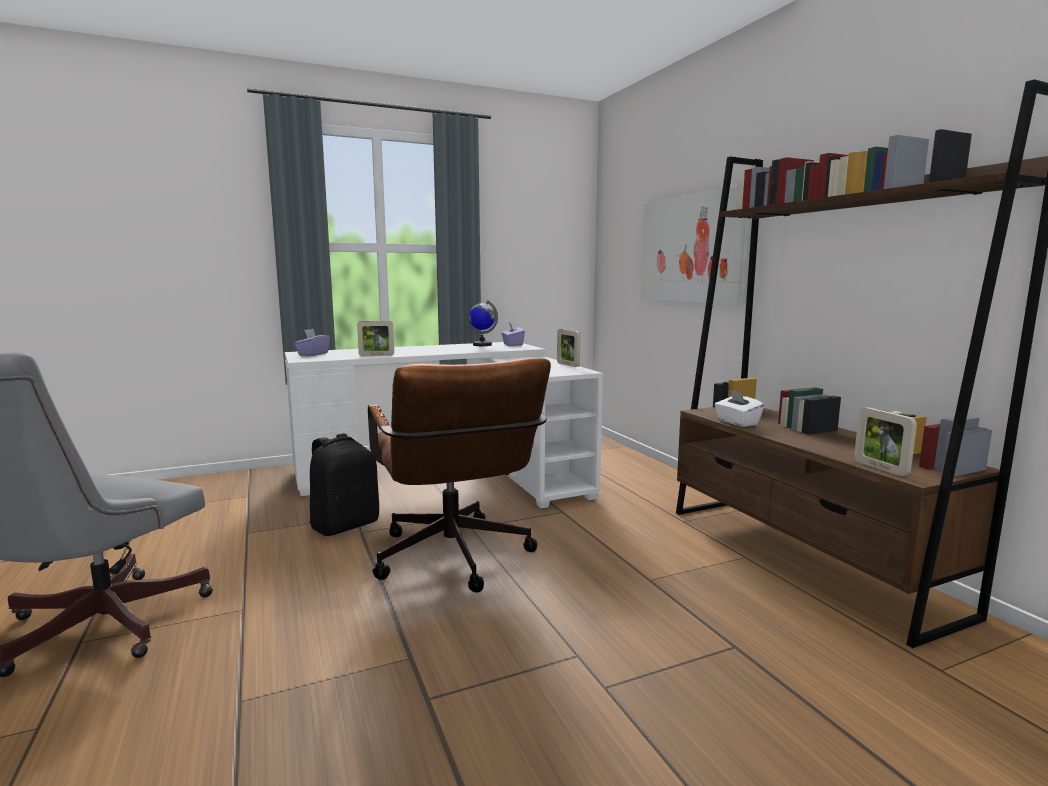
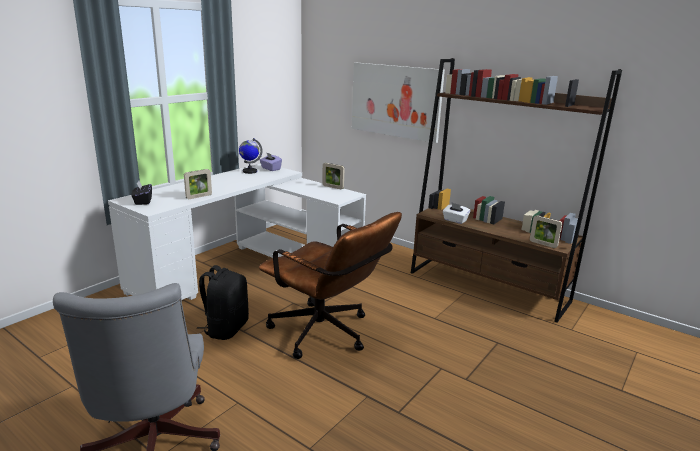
camera: 30 degrees left, 10 degrees up
purple tissue box [294,329,330,356] -> black tissue box [131,181,152,205]

